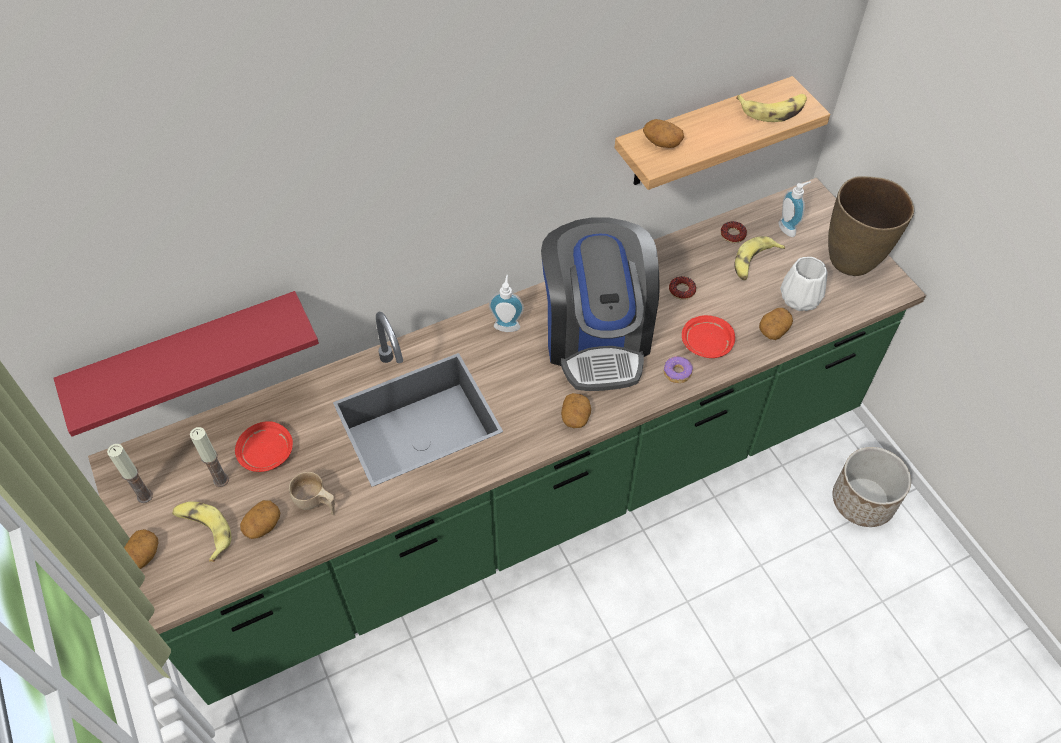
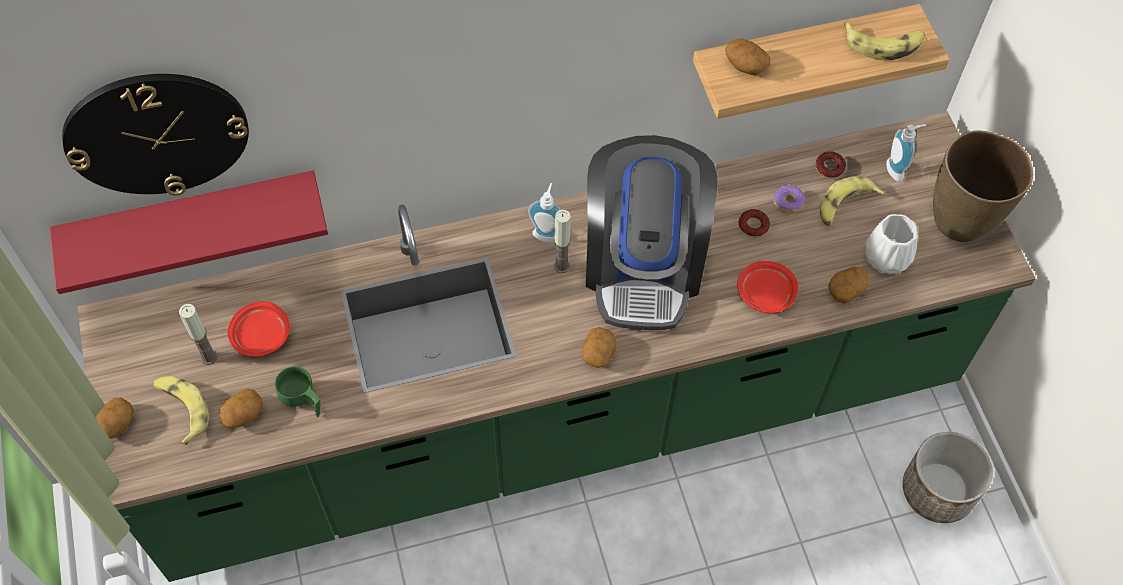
camera: 10 degrees right, 5 degrees up
candle [107,444,153,503] -> candle moved to [554,210,571,273]
beige cup [289,472,335,515] -> green cup [275,366,321,417]
donut [664,356,693,383] -> donut moved to [774,184,805,214]
none -> wall clock [62,74,249,196]

